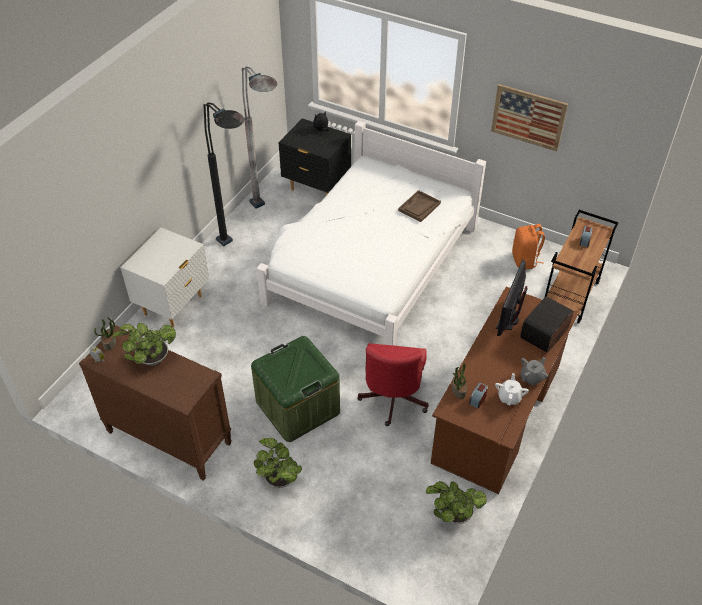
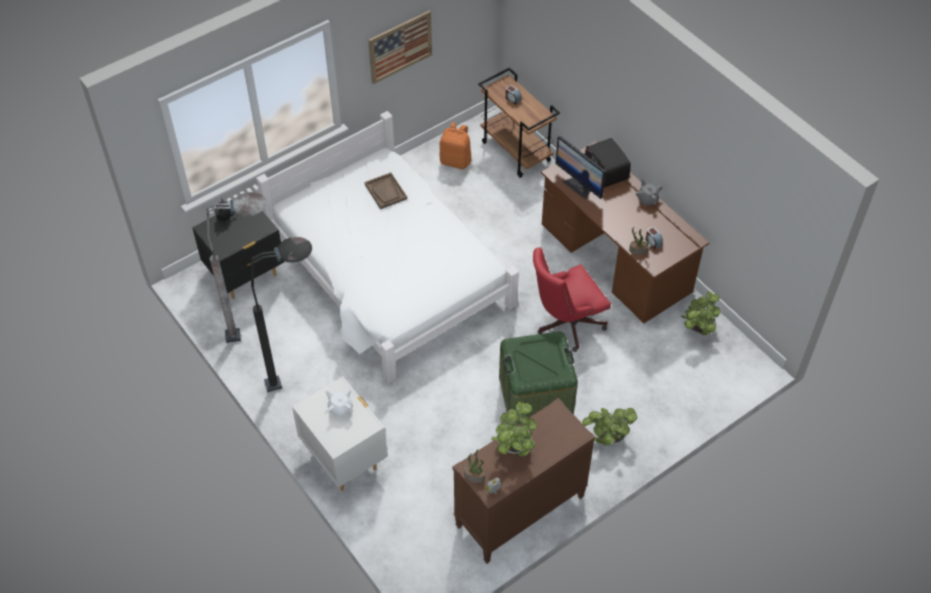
camera: 65 degrees left, 5 degrees up
red office chair [357,343,429,426] -> red office chair turned 120 degrees clockwise [533,247,611,352]
white teapot [495,373,529,405] -> white teapot moved to [326,389,353,417]

